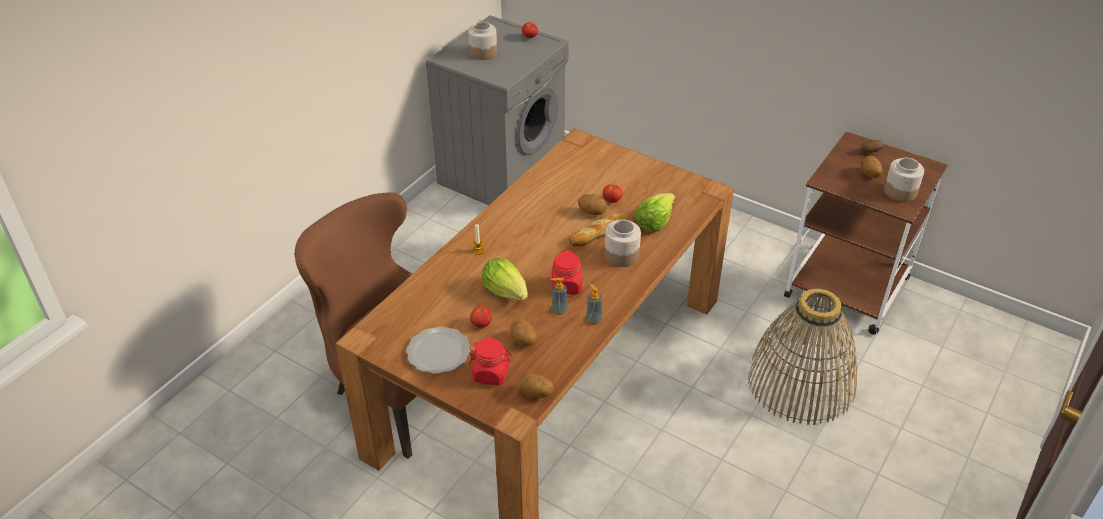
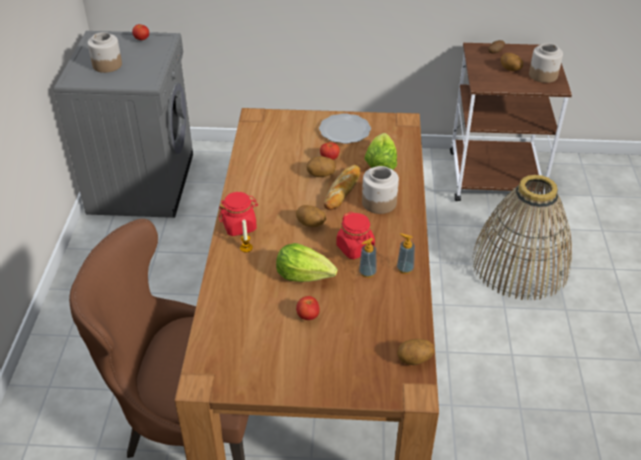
camera: 30 degrees left, 0 degrees up
plate [406,327,471,374] -> plate moved to [319,113,371,144]
red jar [469,338,512,385] -> red jar moved to [219,192,258,236]
potato [511,320,537,346] -> potato moved to [296,205,326,227]

